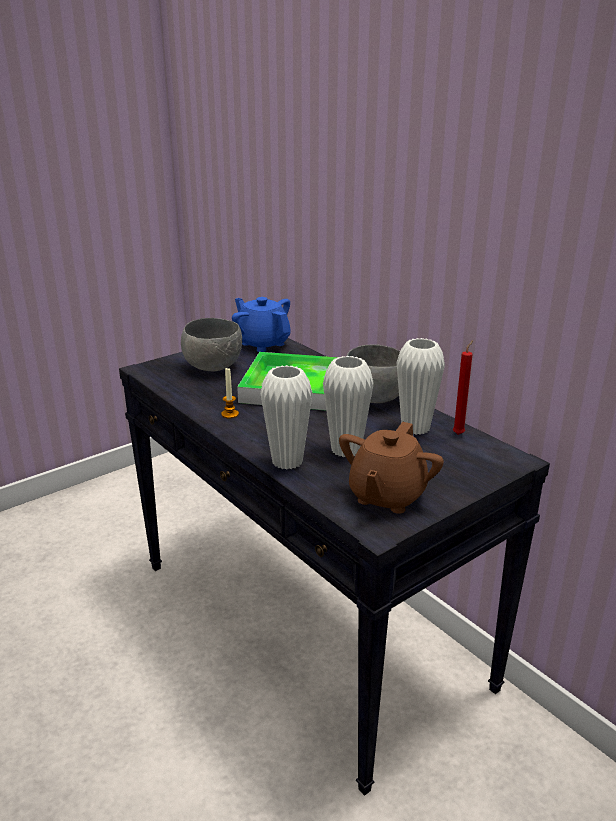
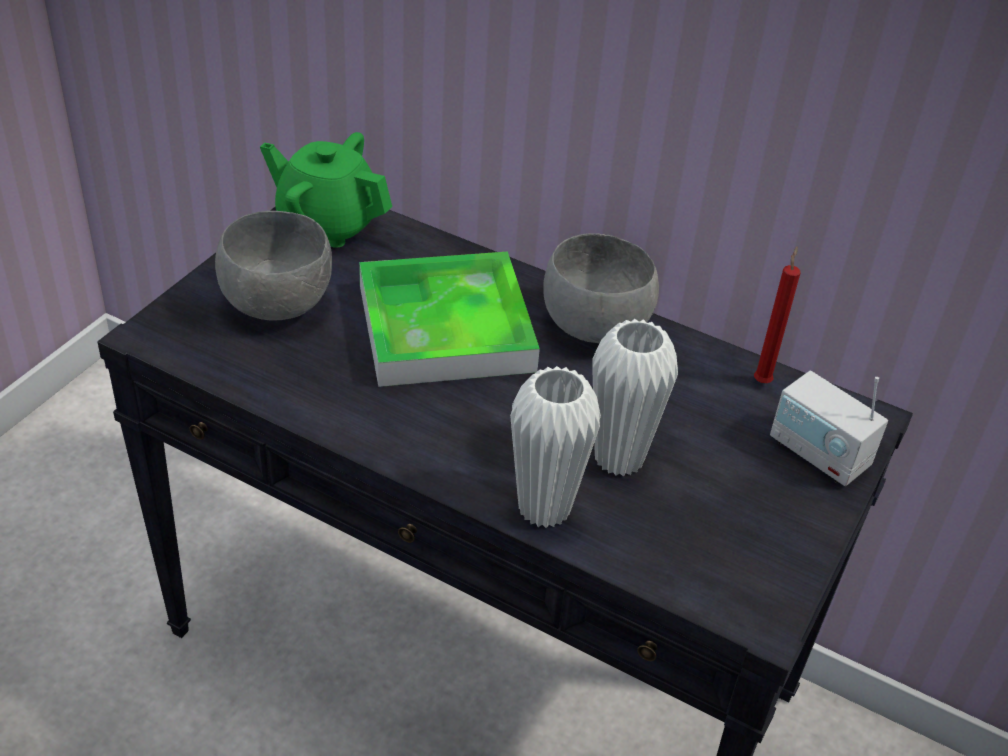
camera: 25 degrees left, 15 degrees up
candle [221,367,239,419] -> none
blue teapot [232,297,291,352] -> green teapot [260,132,392,248]
brown teapot [339,422,444,514] -> none
white vase [397,338,445,435] -> none
none -> radio [770,371,888,486]

